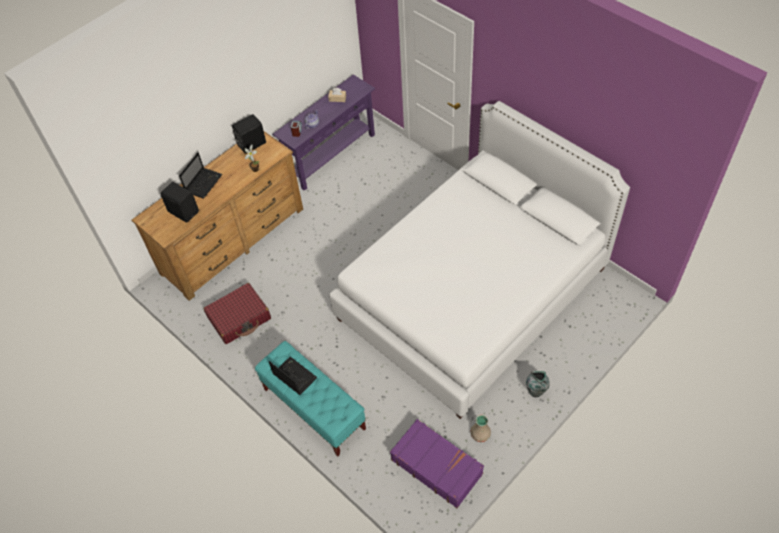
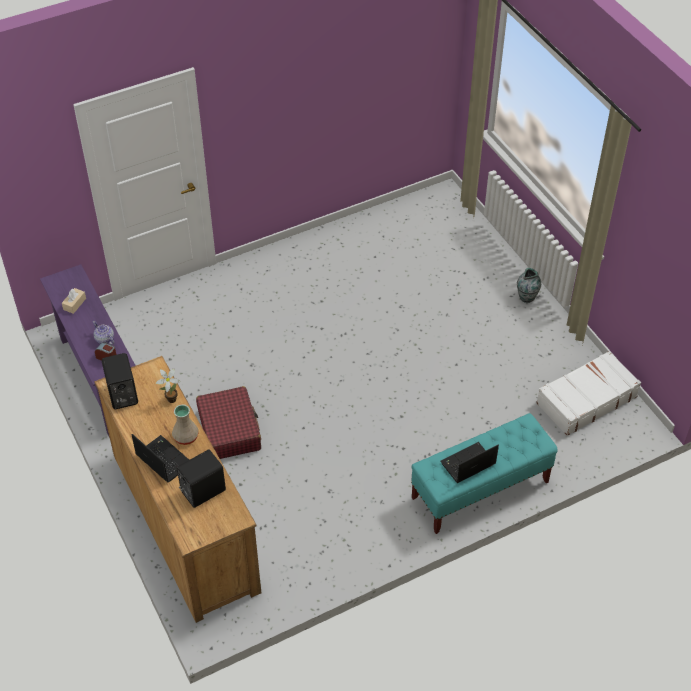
camera: 75 degrees left, 5 degrees down
red suitcase [203,283,271,344] -> red suitcase moved to [196,386,261,459]
white bed [329,101,630,419] -> none
purple suitcase [390,419,484,508] -> white suitcase [536,351,641,436]
beige vase [470,415,491,442] -> beige vase moved to [172,404,199,445]

